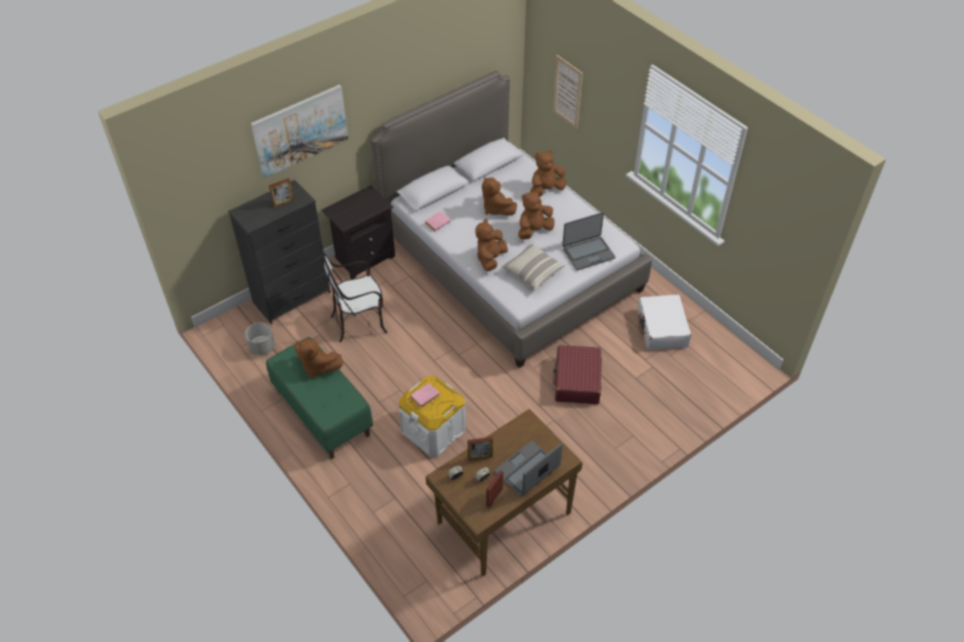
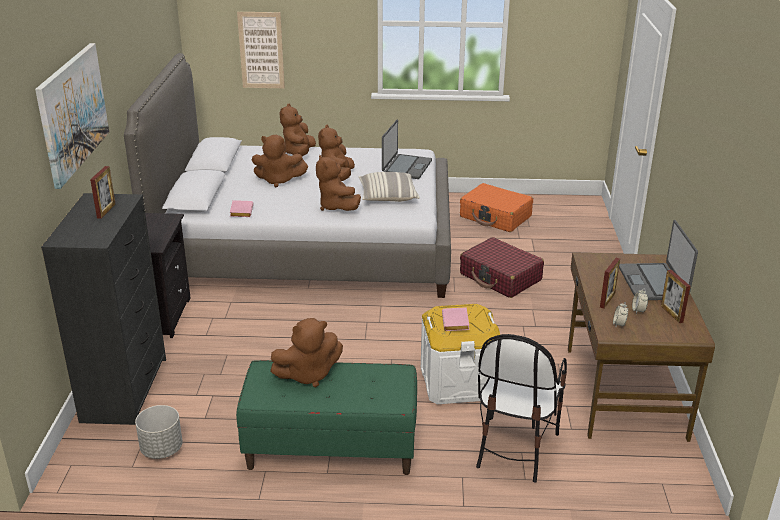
camera: 50 degrees left, 20 degrees down
chair [323,254,388,342] -> chair moved to [476,334,567,483]
white suitcase [638,294,691,350] -> orange suitcase [460,183,533,232]

